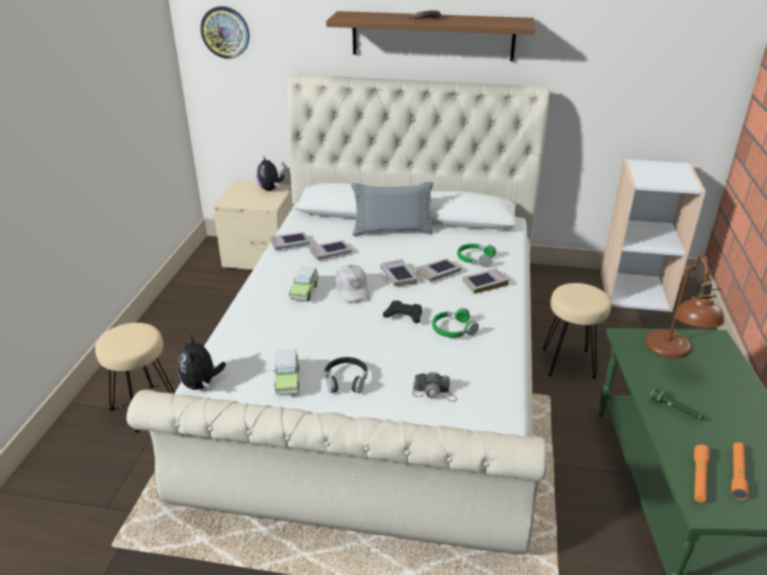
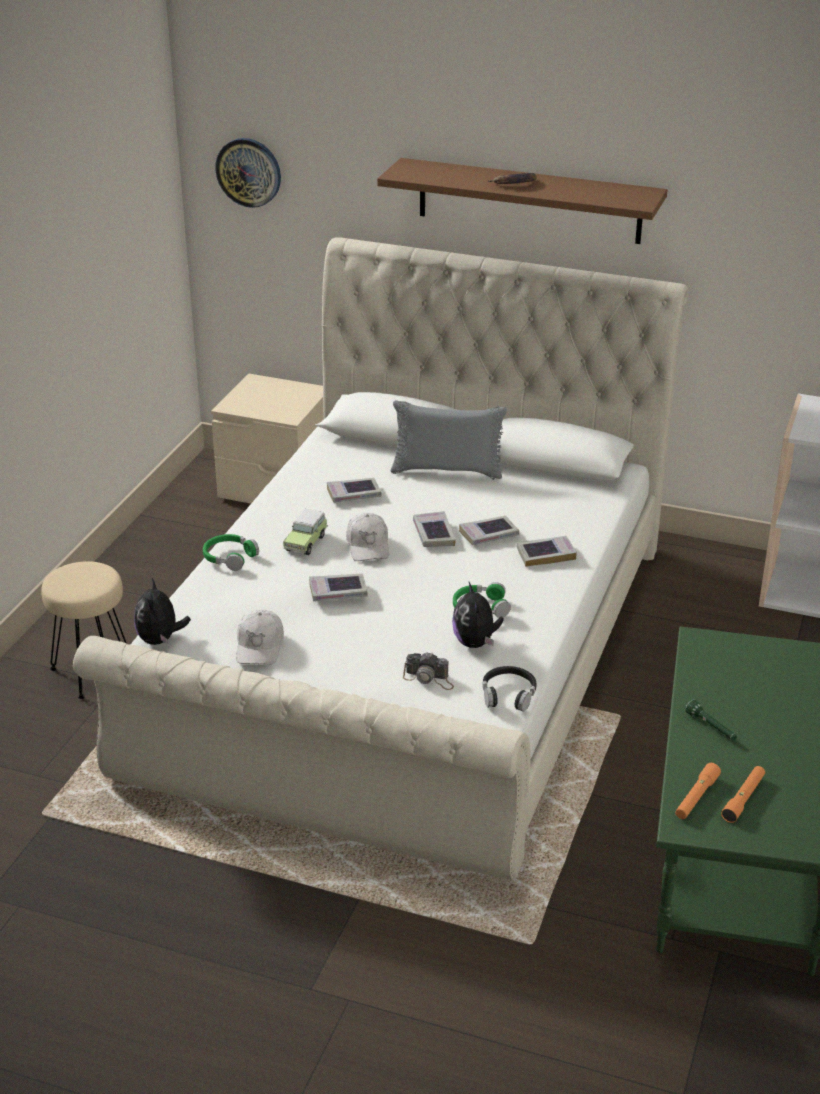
camera: 10 degrees right, 0 degrees up
plush toy [257,155,284,191] -> plush toy moved to [452,582,504,648]
book [270,232,310,250] -> book moved to [309,574,368,601]
toy car [273,350,300,395] -> white cap [236,609,284,665]
black headphones [325,357,368,393] -> black headphones moved to [483,666,536,712]
black game controller [383,300,422,323] -> none
green headphones [457,244,496,267] -> green headphones moved to [203,534,259,571]
beige stool [543,283,611,379] -> none
brown table lamp [645,254,725,358] -> none

